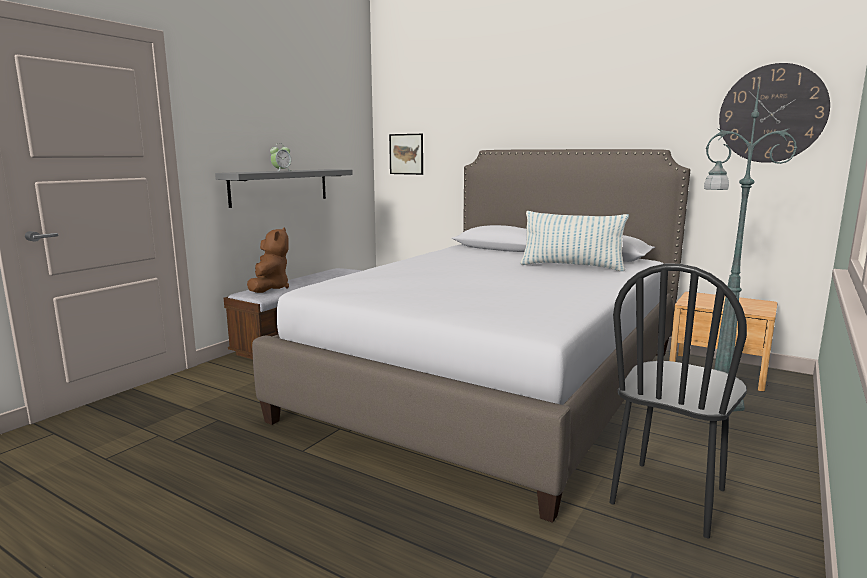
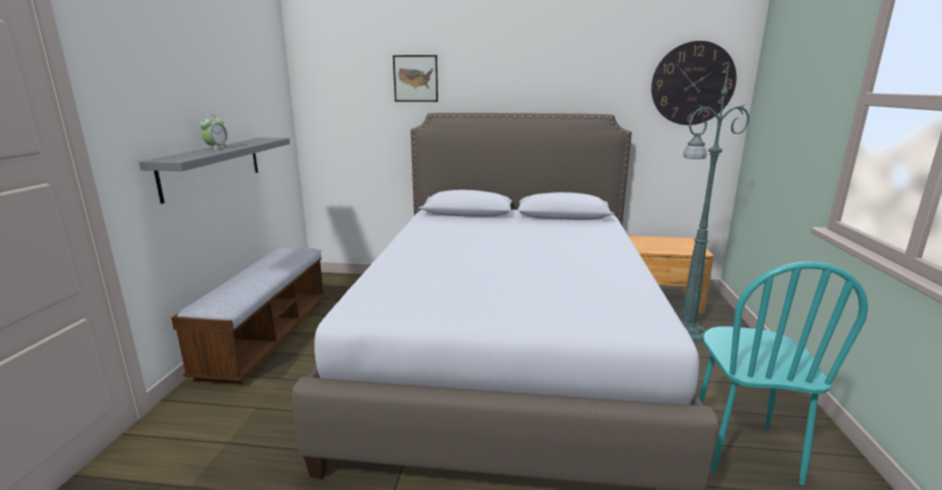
camera: 25 degrees left, 5 degrees up
brown plush toy [247,228,289,293] -> none
picture [389,134,423,175] -> picture moved to [393,55,438,102]
pillow [520,211,629,271] -> none
black chair [609,264,747,538] -> turquoise chair [699,261,868,485]

